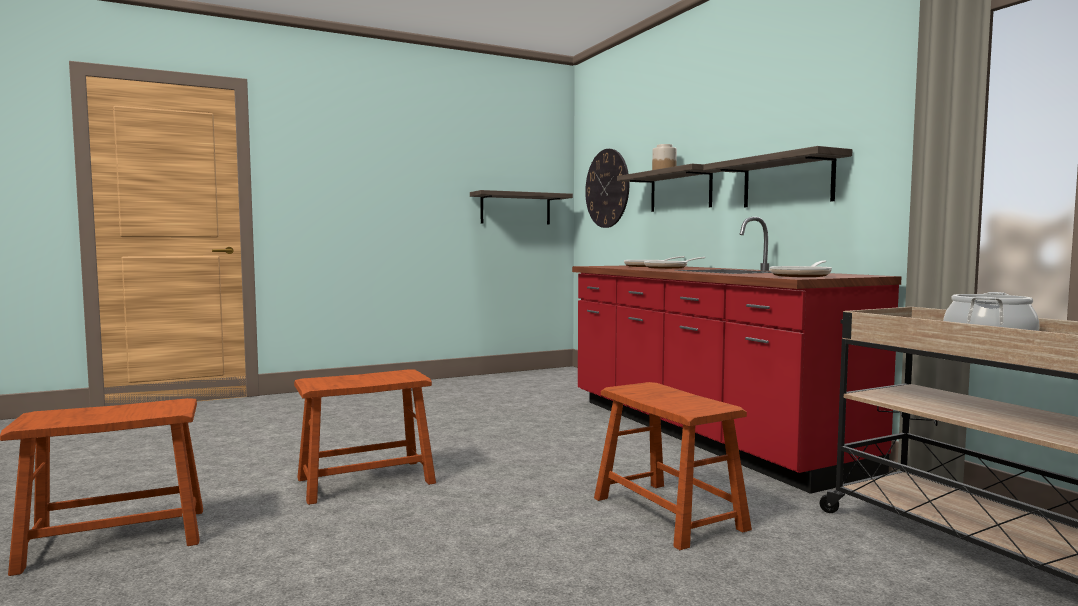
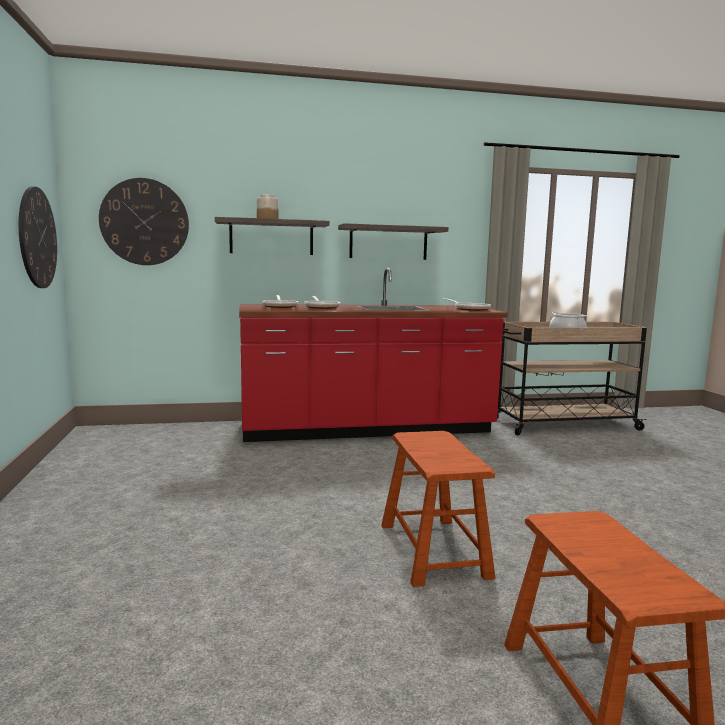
camera: 75 degrees left, 5 degrees up
shelf [470,190,573,225] -> wall clock [19,186,57,288]
brown stool [594,382,752,550] -> none

